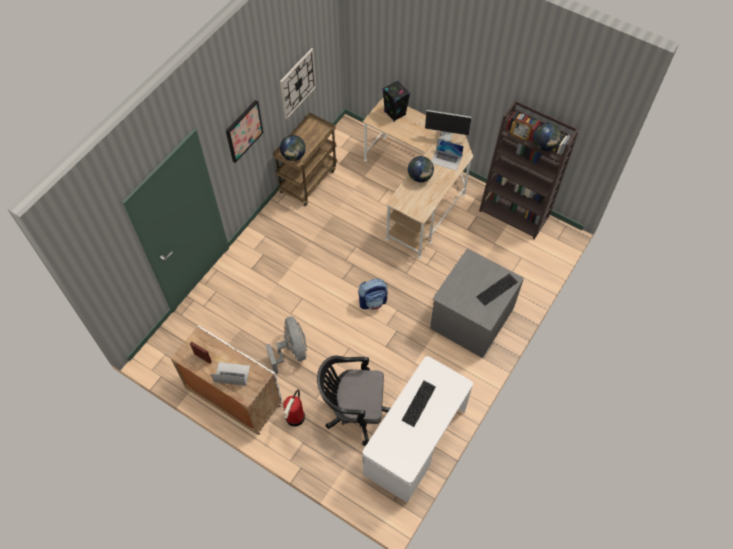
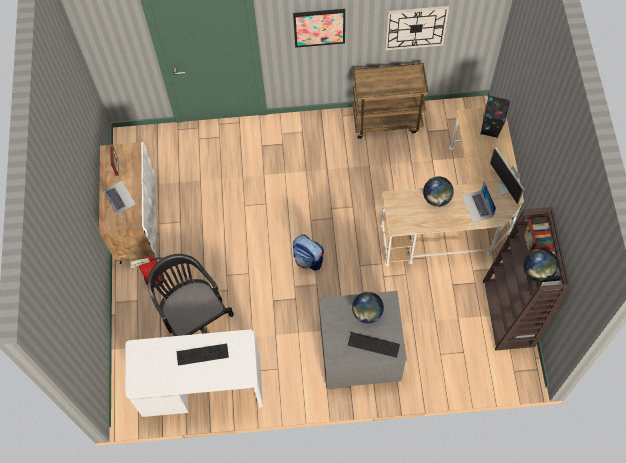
camera: 55 degrees right, 5 degrees up
grey fan [266,316,307,374] -> none
globe [280,135,306,161] -> globe moved to [352,292,384,324]

